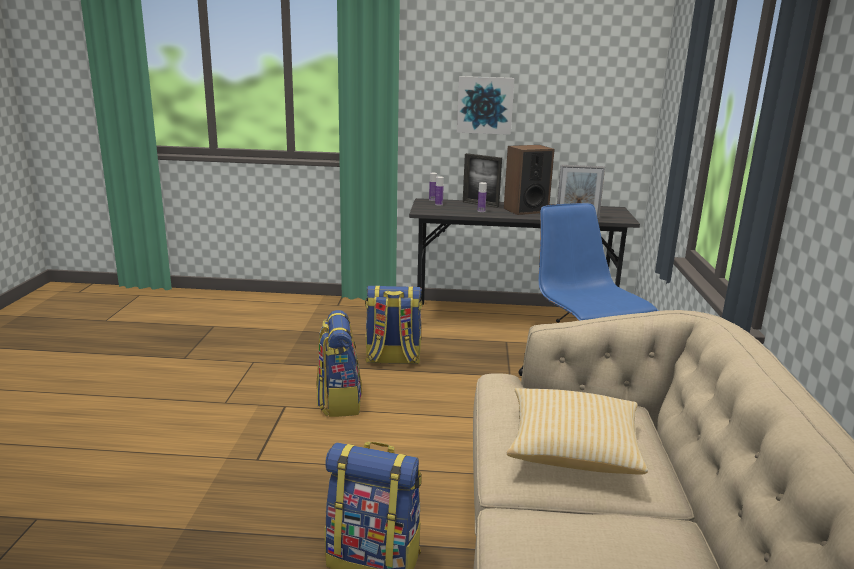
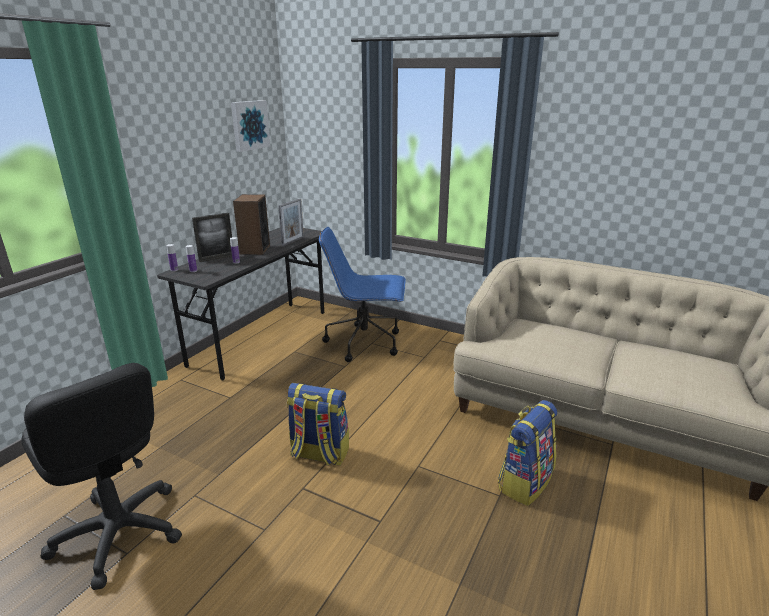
camera: 65 degrees left, 5 degrees up
backpack [365,286,423,364] -> none
picture [457,76,515,135] -> picture moved to [231,100,270,152]
pillow [506,388,648,475] -> none
none -> black office chair [21,363,182,590]

